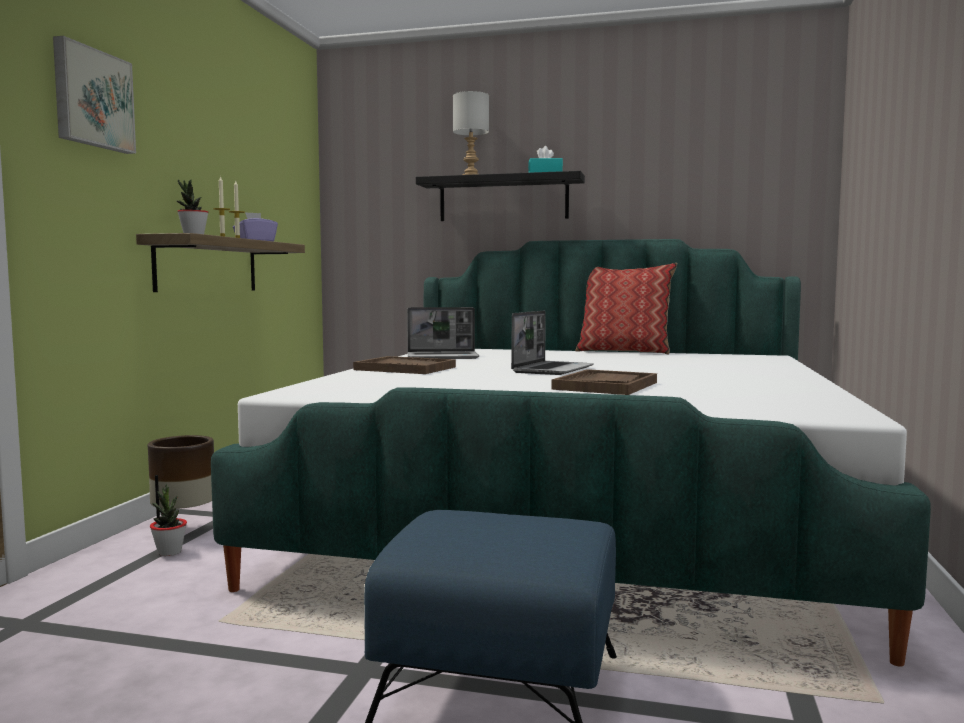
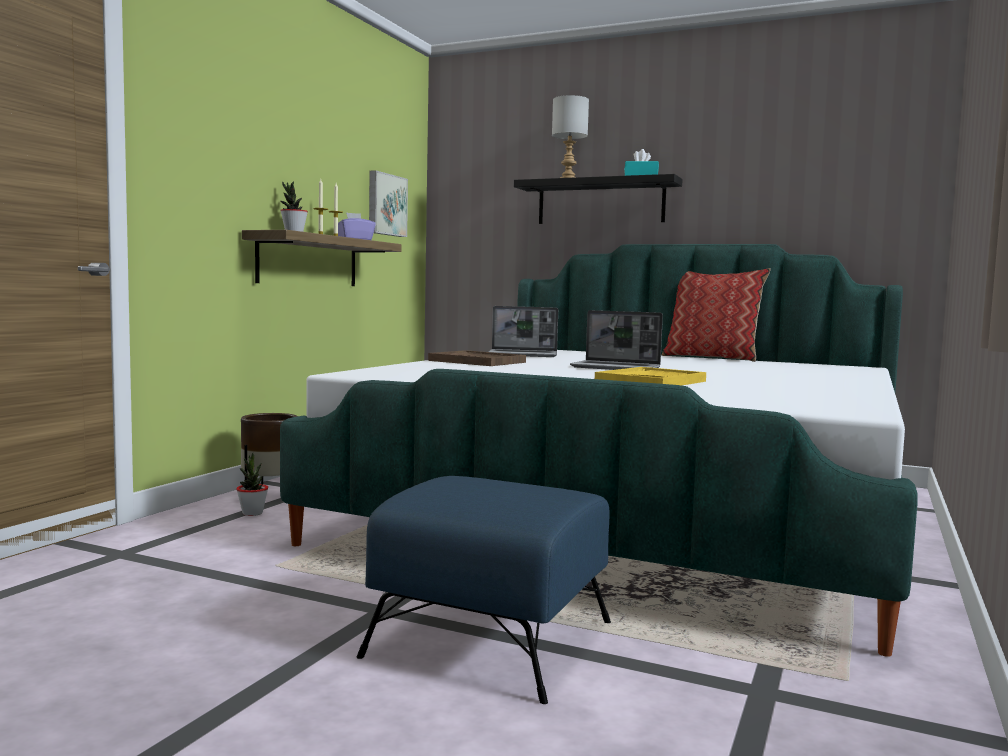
camera: 10 degrees right, 0 degrees up
picture [53,36,136,154] -> picture moved to [369,170,408,237]
laptop [511,311,594,375] -> laptop turned 75 degrees clockwise [570,310,663,370]
brown tray [552,369,657,395] -> yellow tray [595,367,706,386]

